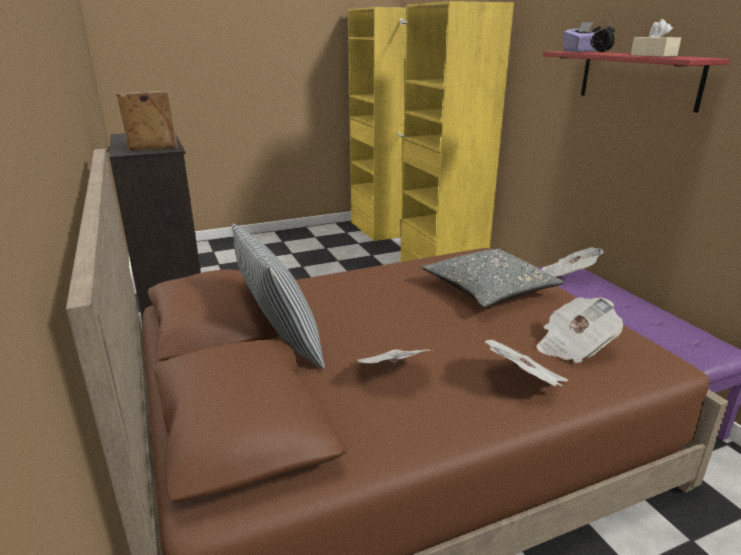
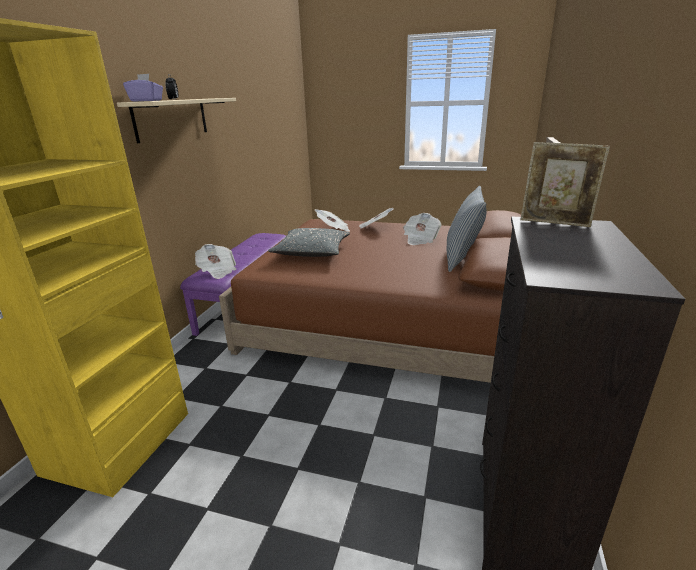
camera: 140 degrees left, 0 degrees up
red shelf [543,51,730,113] -> beige shelf [117,98,236,143]
beige tissue box [631,19,681,57] -> none

